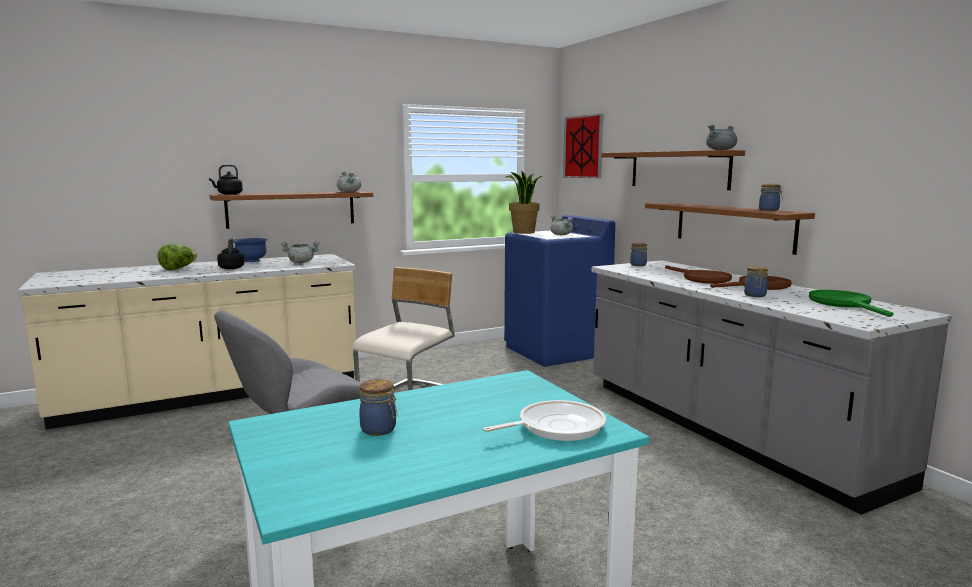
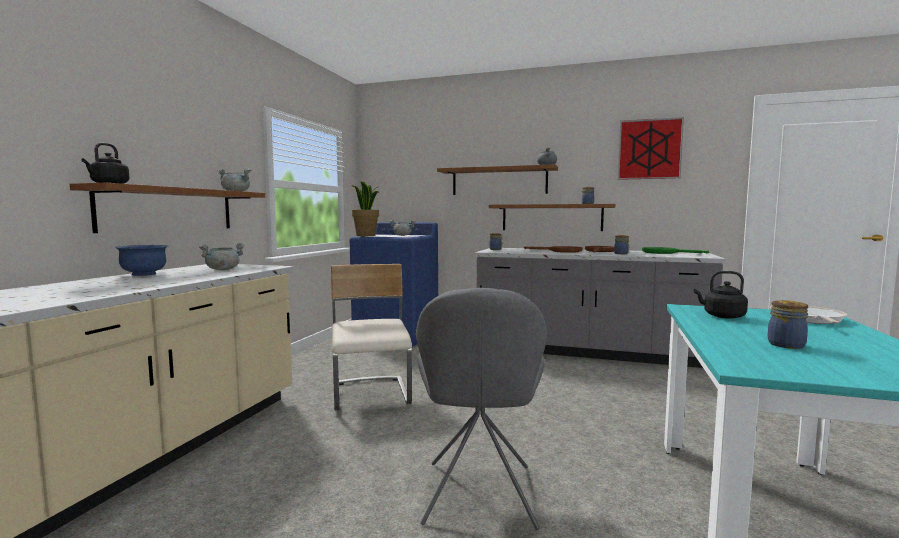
camera: 45 degrees left, 5 degrees down
lettuce [158,244,197,270] -> none
black kettle [217,238,244,269] -> black kettle moved to [694,271,748,319]
picture [563,114,603,178] -> picture moved to [618,117,684,180]

